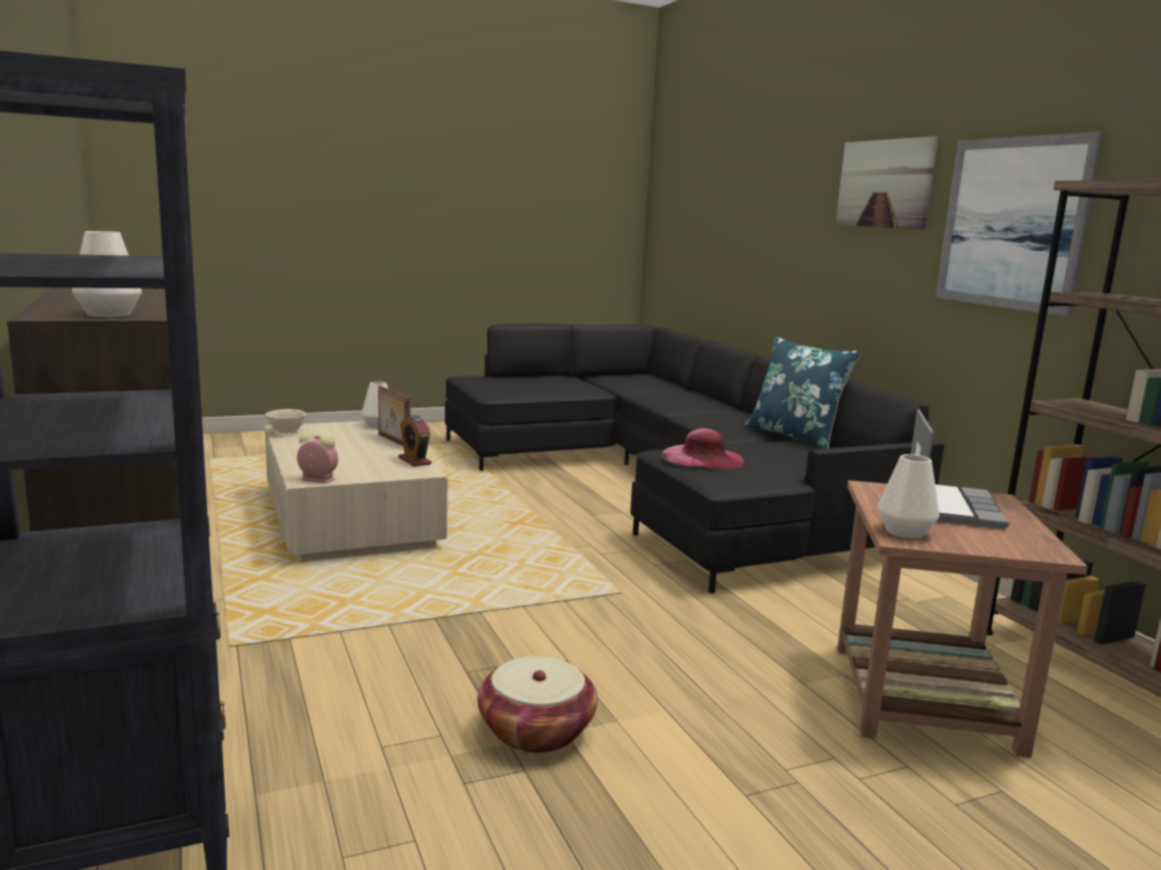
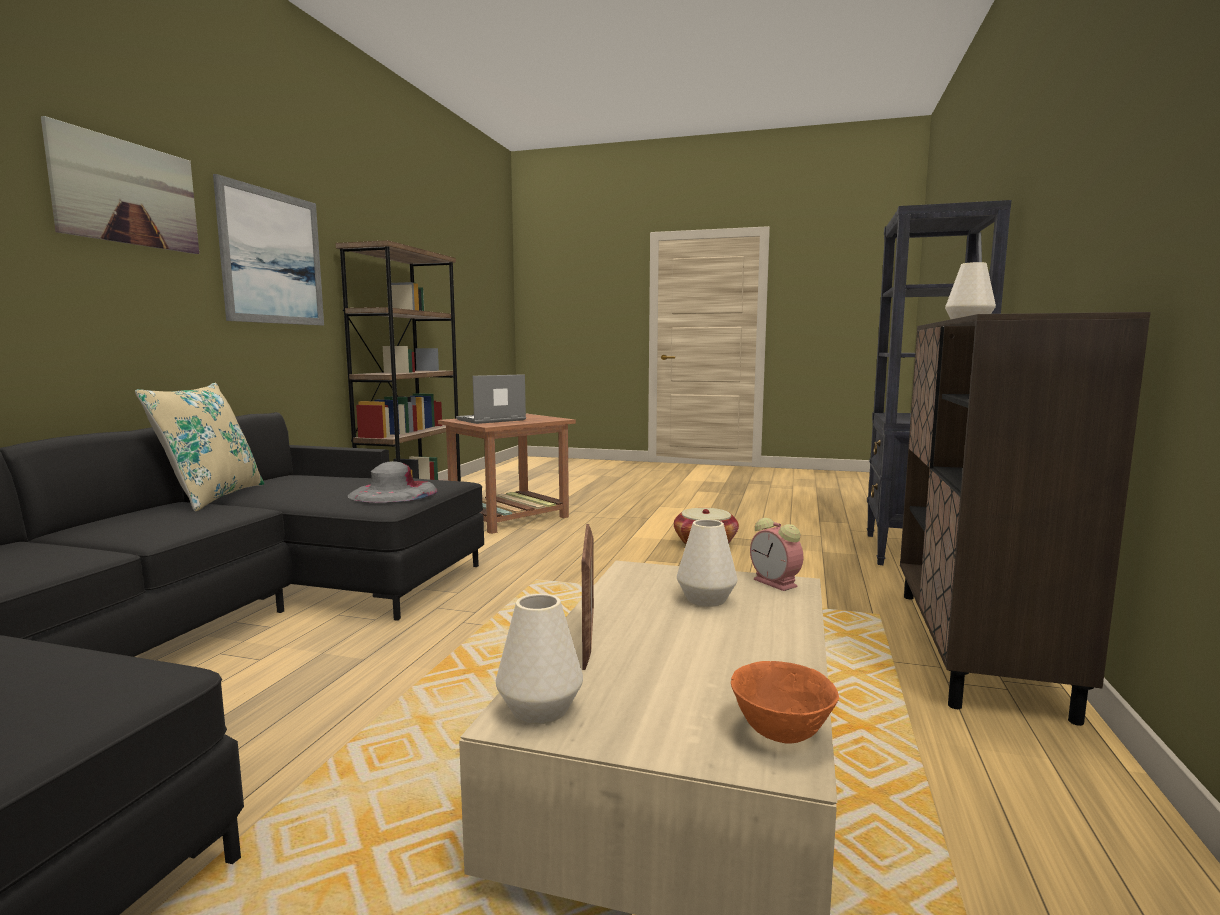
camera: 140 degrees left, 5 degrees down
beige bowl [265,409,306,433] -> orange bowl [731,661,839,744]
alarm clock [398,415,432,467] -> none
pink hat [661,428,745,470] -> grey hat [348,461,437,503]
blue pillow [744,337,862,449] -> beige pillow [135,383,264,512]
white vase [878,454,940,539] -> white vase moved to [677,519,738,607]

